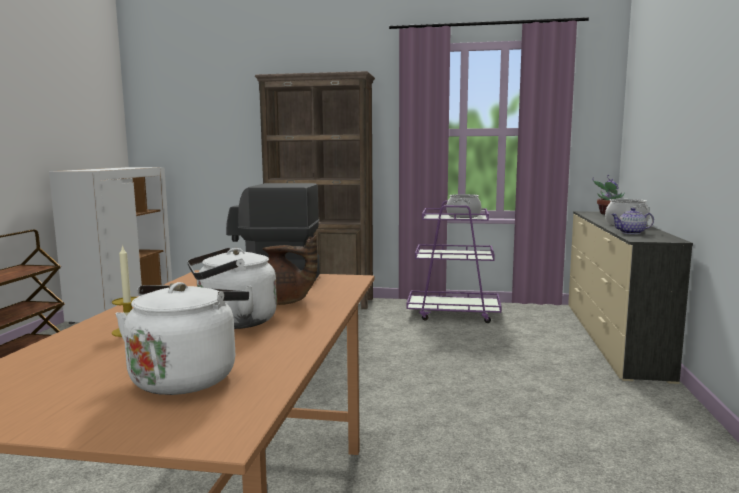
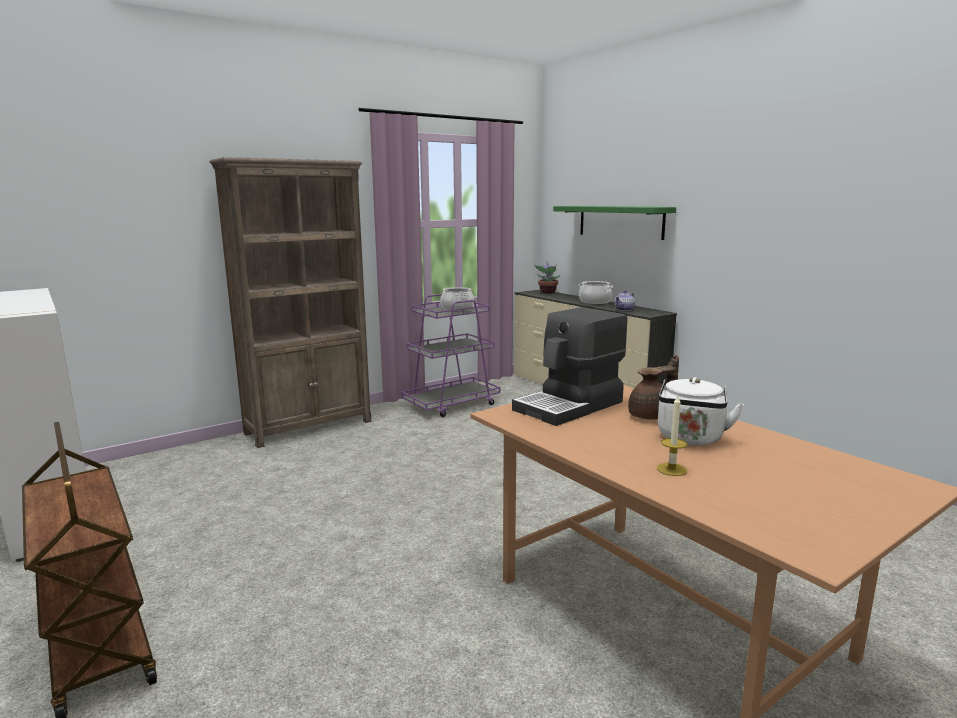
camera: 45 degrees left, 5 degrees up
white kettle [116,282,249,395] -> none
none -> green shelf [553,206,676,240]

